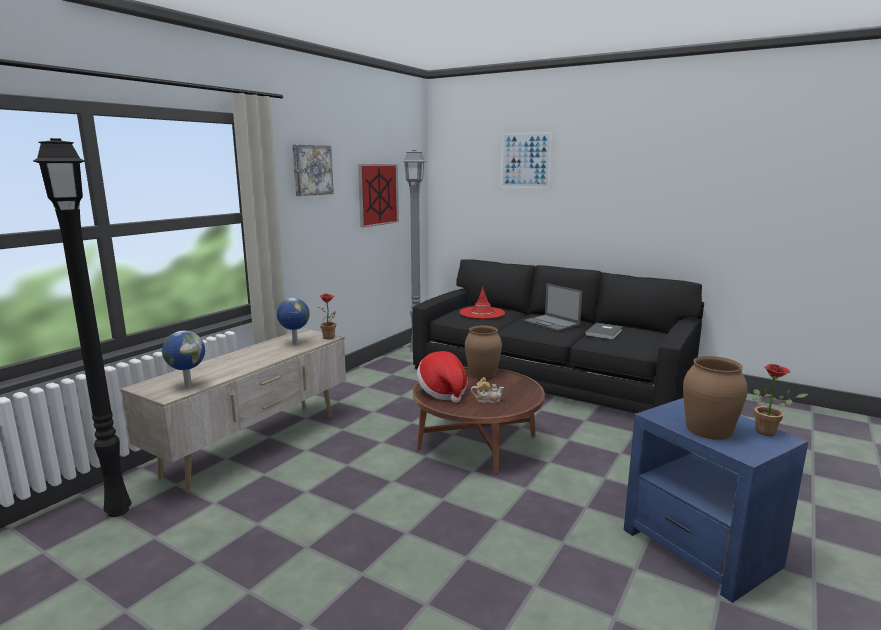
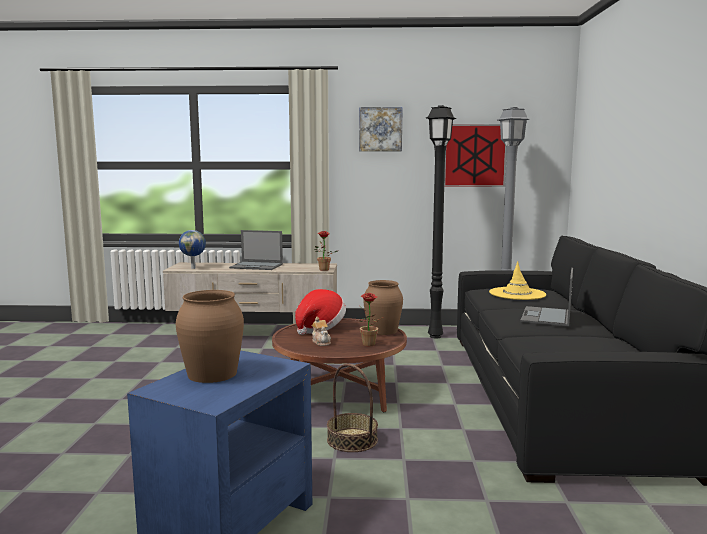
camera: 60 degrees right, 5 degrees down
black floor lamp [33,138,131,517] -> black floor lamp moved to [426,105,456,339]
globe [277,298,310,344] -> none
red hat [459,287,505,319] -> yellow hat [489,261,546,300]
picture [501,132,552,189] -> none
grey book [585,323,623,340] -> none
potted plant [752,364,808,436] -> potted plant moved to [360,293,384,346]
none -> laptop [229,230,283,270]
none -> basket [327,364,378,452]

